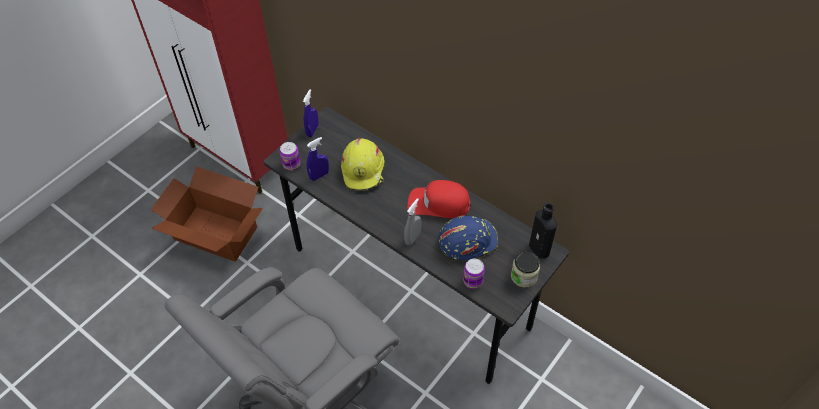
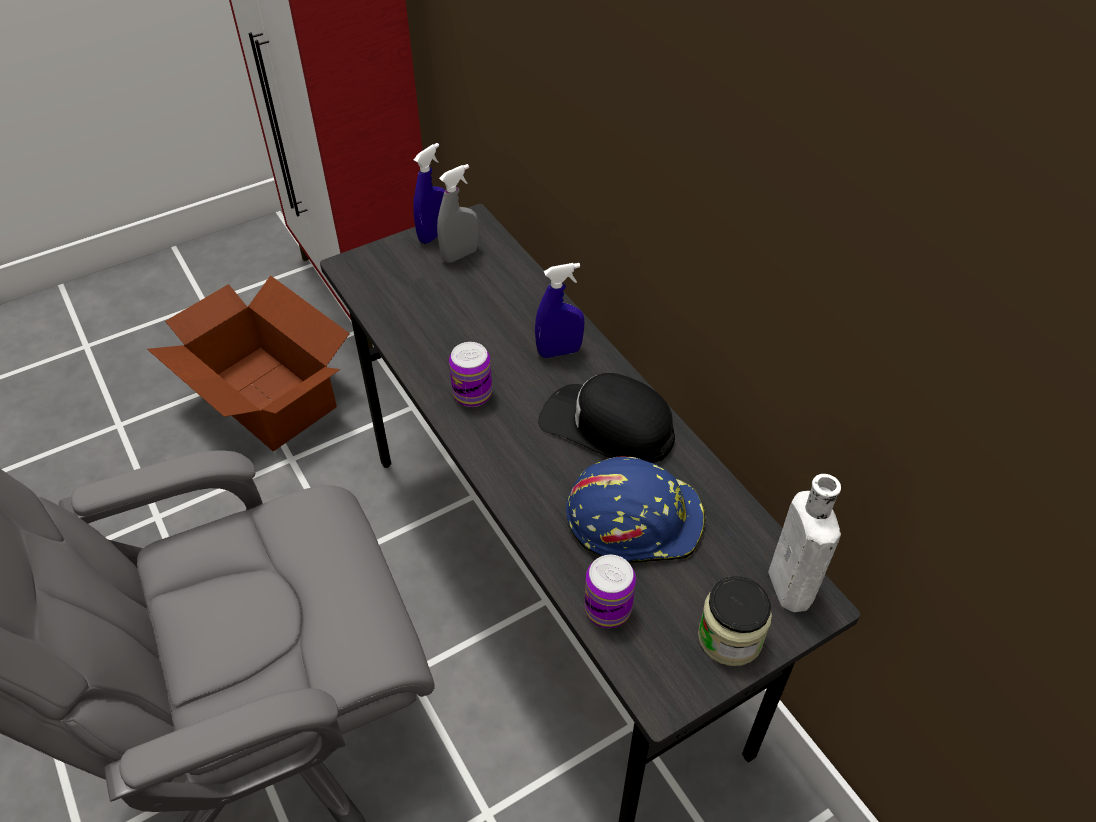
camera: 20 degrees right, 5 degrees down
can [279,142,300,171] -> can moved to [449,342,492,407]
blue spray bottle [307,137,329,181] -> blue spray bottle moved to [535,263,584,358]
yellow hard hat [341,138,385,191] -> none
grey spray bottle [404,198,421,245] -> grey spray bottle moved to [437,164,478,263]
red cap [407,180,470,218] -> black cap [538,373,675,463]
black bottle [529,203,557,259] -> white bottle [768,474,841,612]

